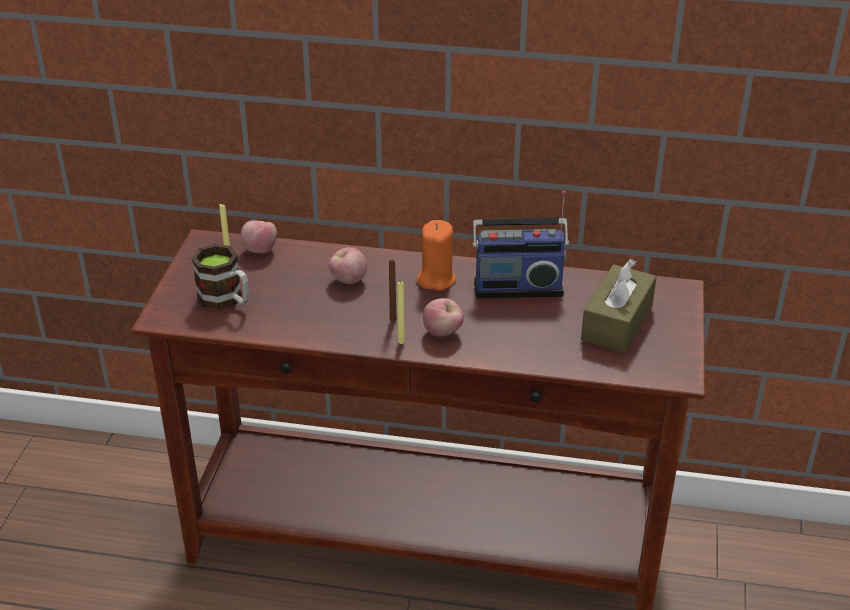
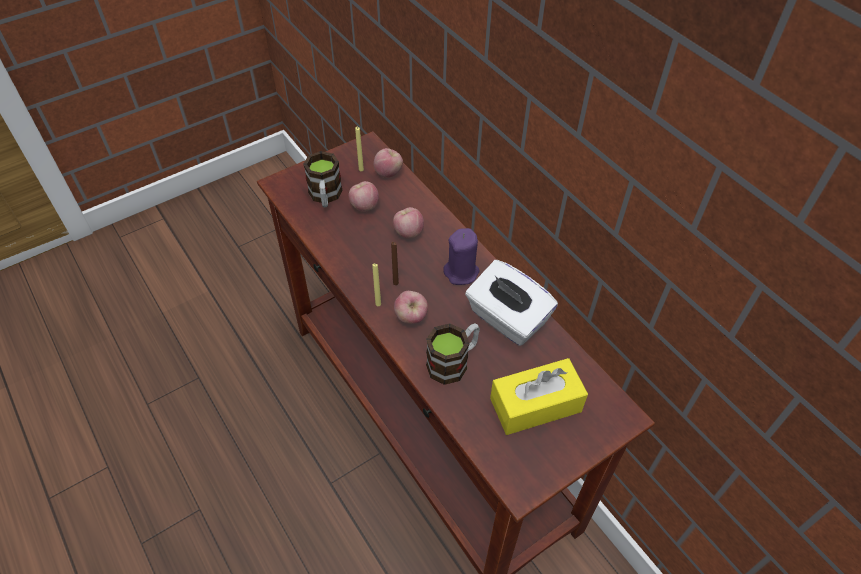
camera: 45 degrees right, 15 degrees up
orange candle [417,220,456,291] -> purple candle [443,228,480,285]
radio [473,191,569,299] -> white tissue box [465,260,558,346]
brown tissue box [581,259,657,353] -> yellow tissue box [490,358,588,435]
none -> apple [348,181,379,212]
none -> mug [426,323,480,385]

